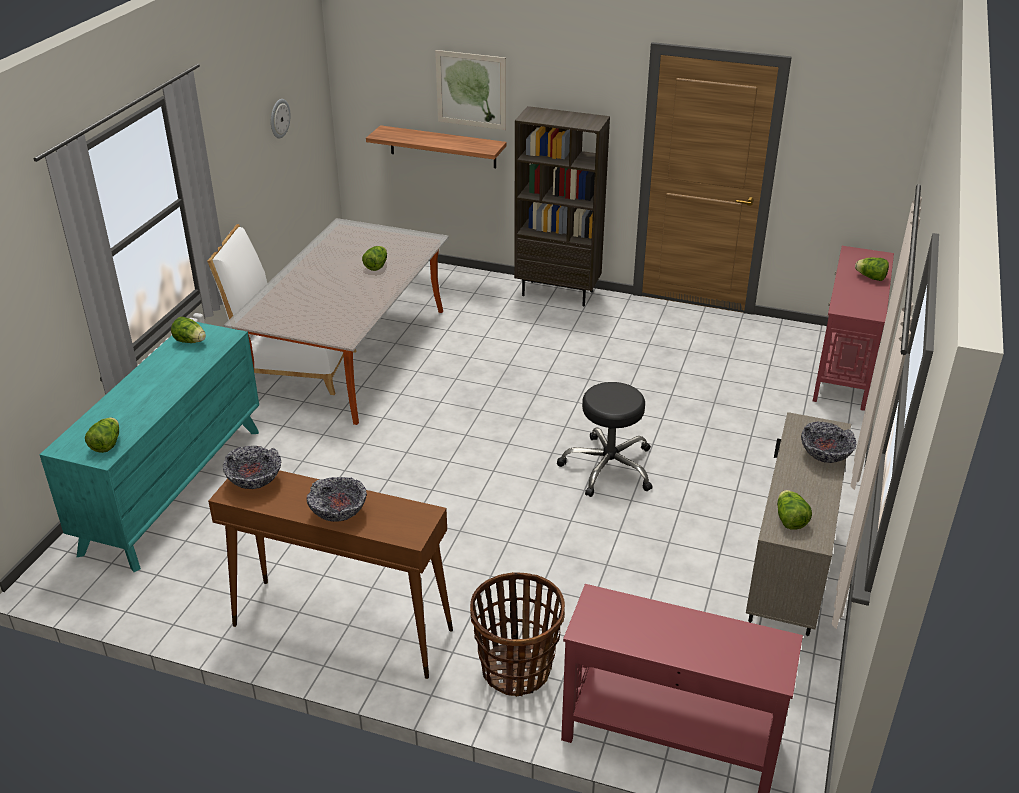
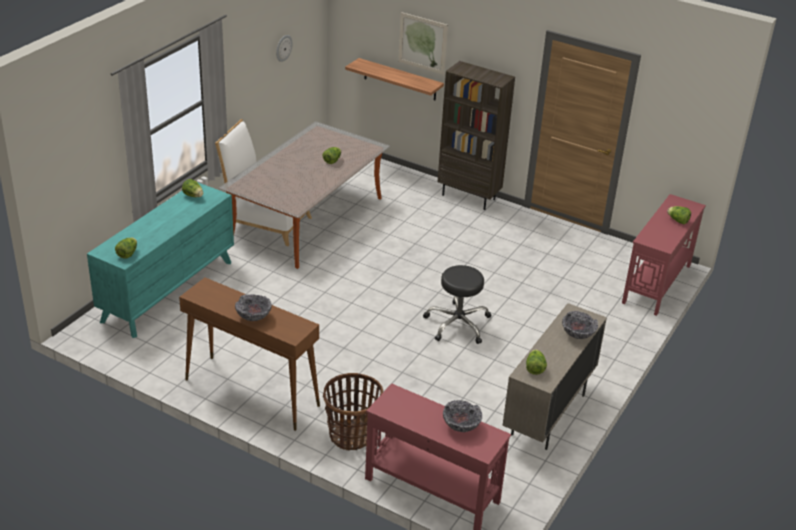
camera: 10 degrees right, 0 degrees up
bowl [223,446,281,489] -> bowl moved to [443,400,482,432]

